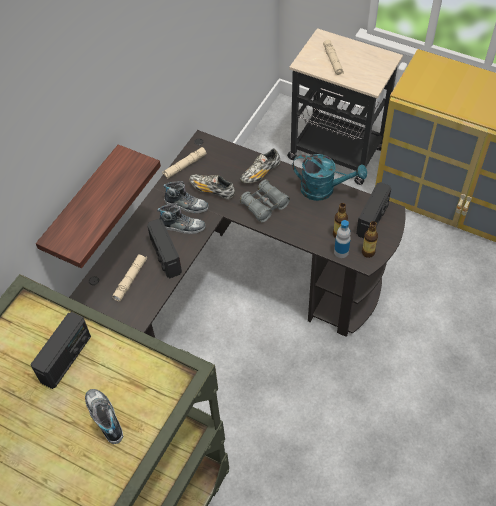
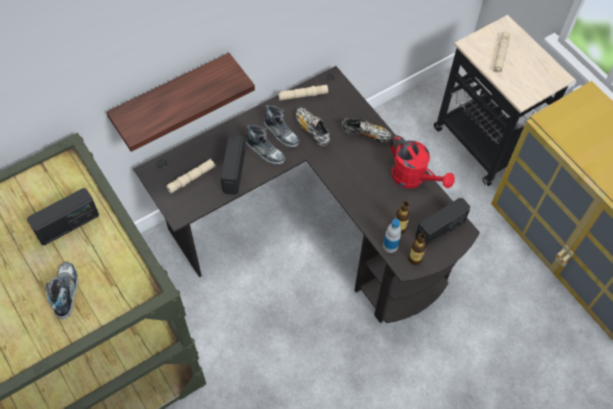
camera: 25 degrees right, 5 degrees up
shoe [240,149,280,183] -> shoe turned 150 degrees counterclockwise [342,118,391,142]
grey binoculars [240,179,290,223] -> none
turquoise watering can [292,154,367,201] -> red watering can [390,135,455,188]

